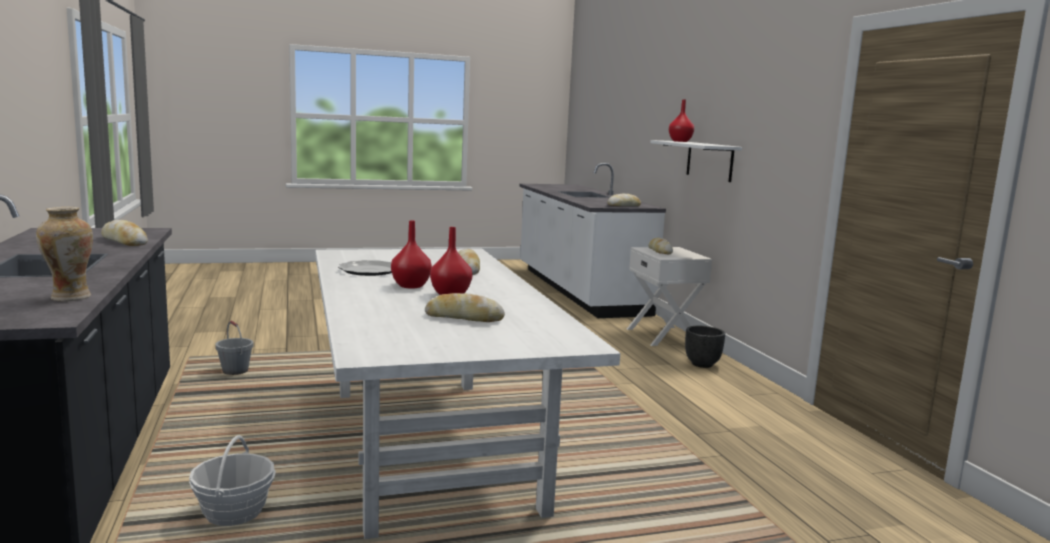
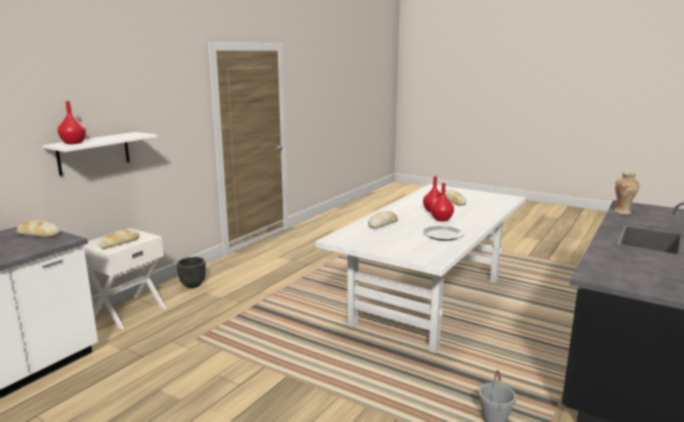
camera: 130 degrees left, 5 degrees up
bread [101,220,148,246] -> none
basket [189,435,276,526] -> none

